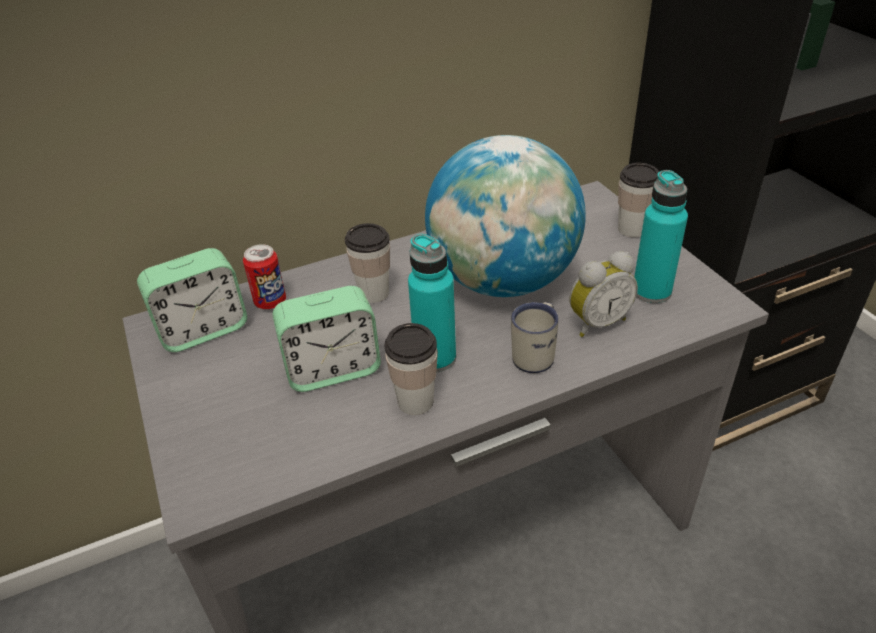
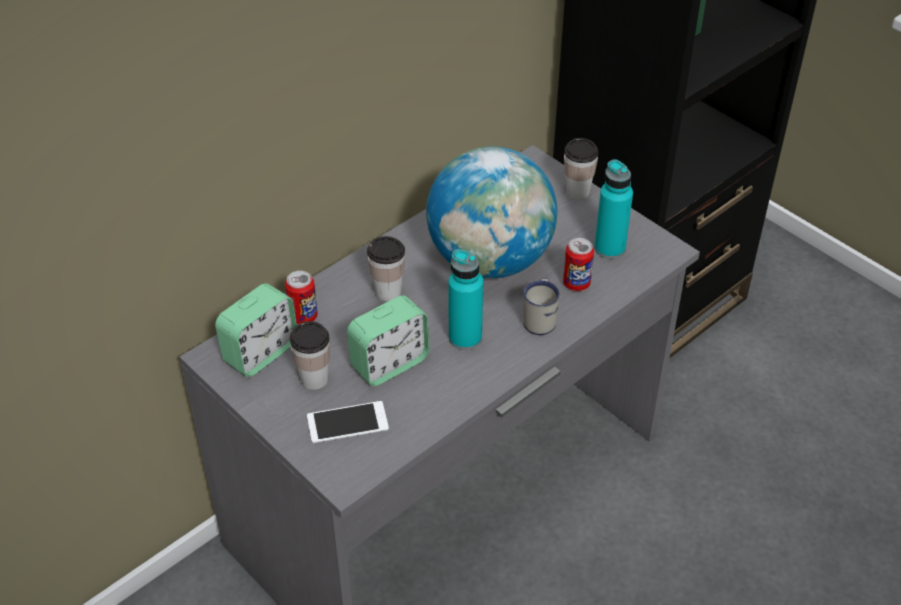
camera: 20 degrees left, 5 degrees up
cup [385,323,438,415] -> cup moved to [290,321,330,390]
alarm clock [570,251,638,337] -> can [563,238,594,291]
none -> phone [307,401,389,443]

